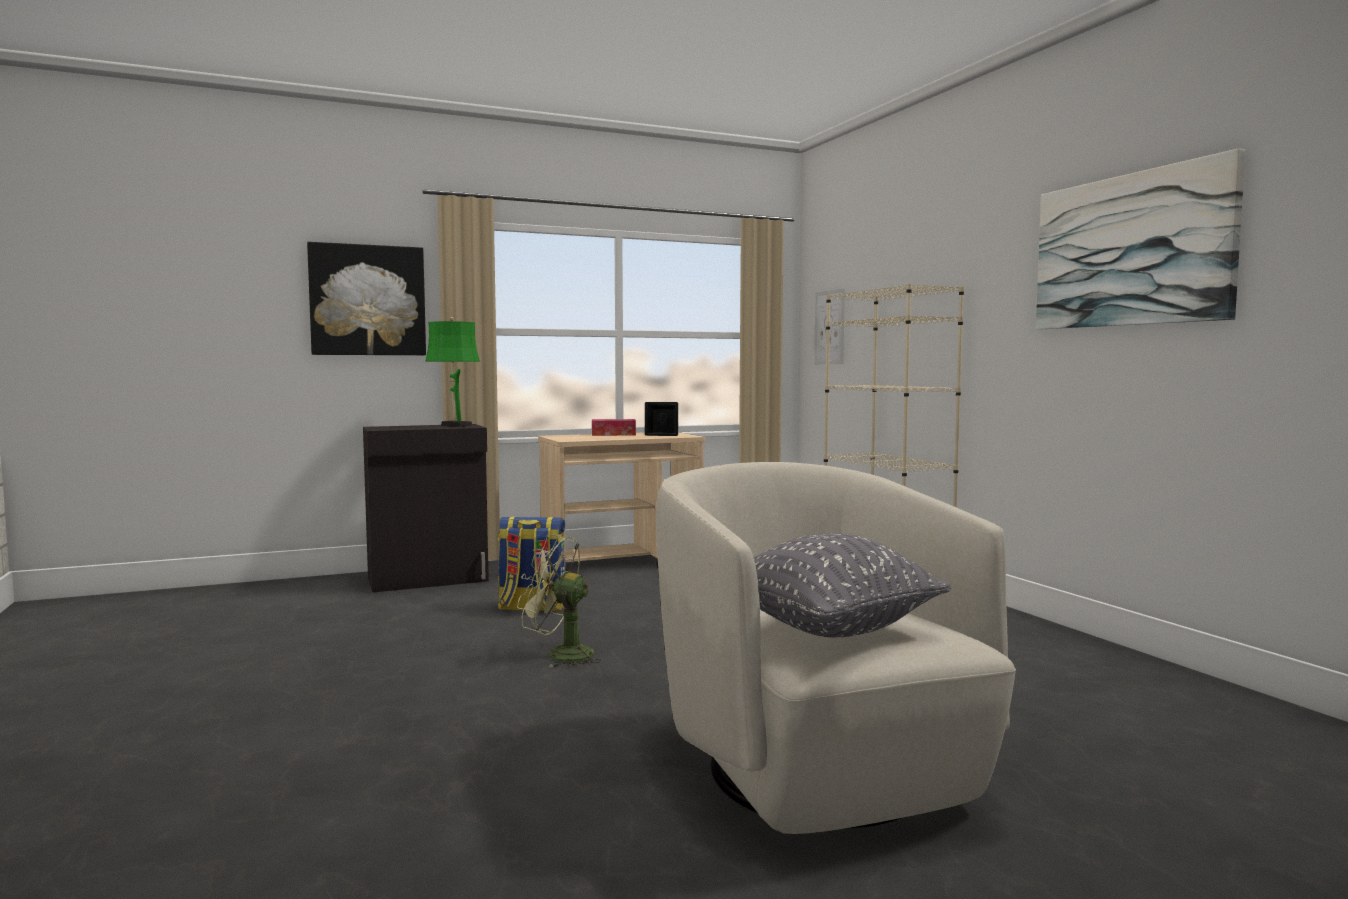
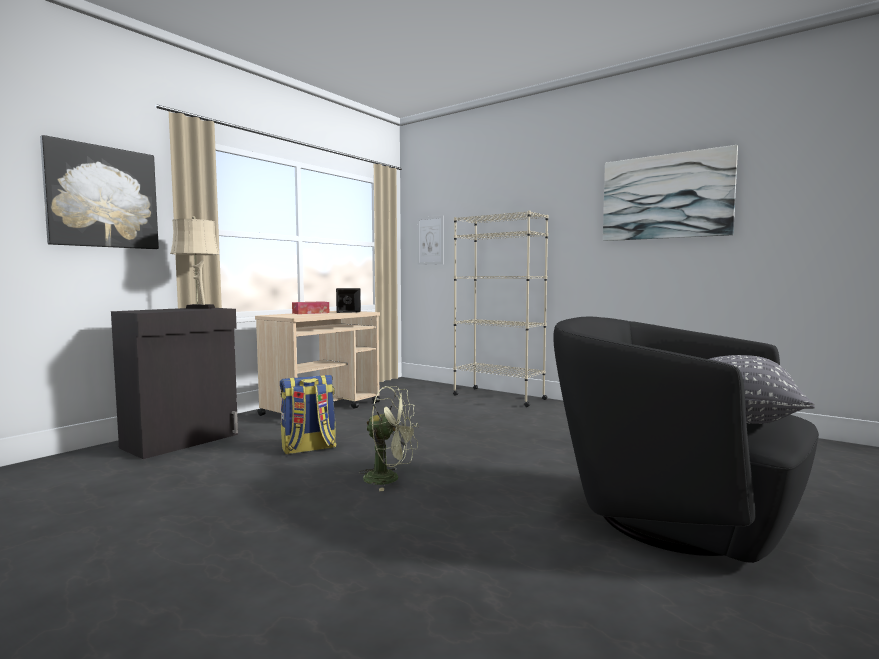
camera: 30 degrees left, 0 degrees up
green table lamp [425,317,480,427] -> beige table lamp [170,216,220,309]
green fan [517,534,601,668] -> green fan turned 150 degrees counterclockwise [359,386,419,491]
beige armchair [656,462,1016,834] -> black armchair [553,317,819,563]

